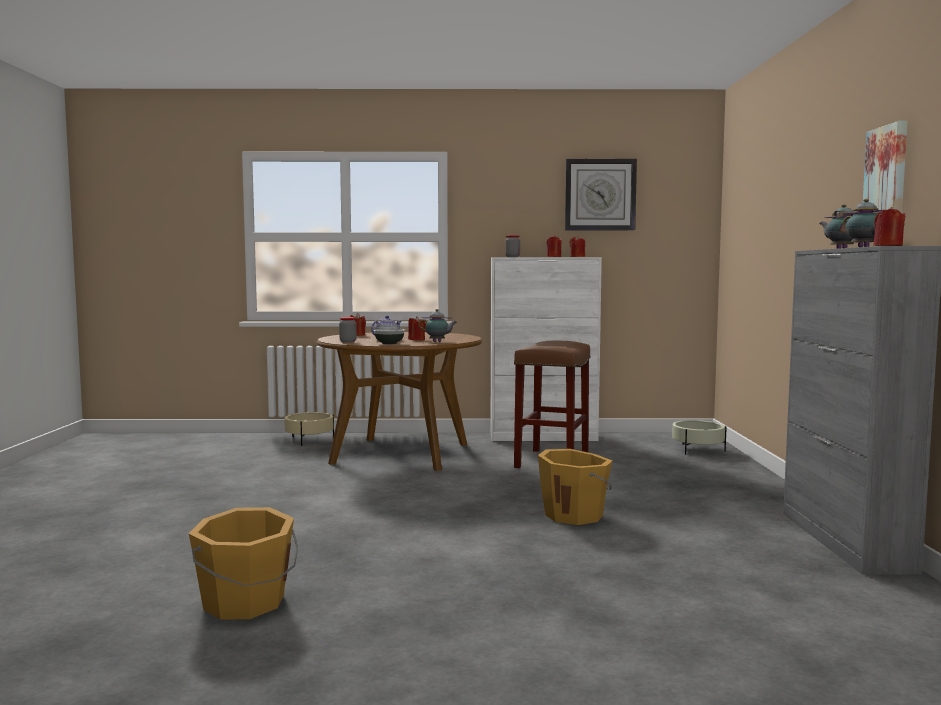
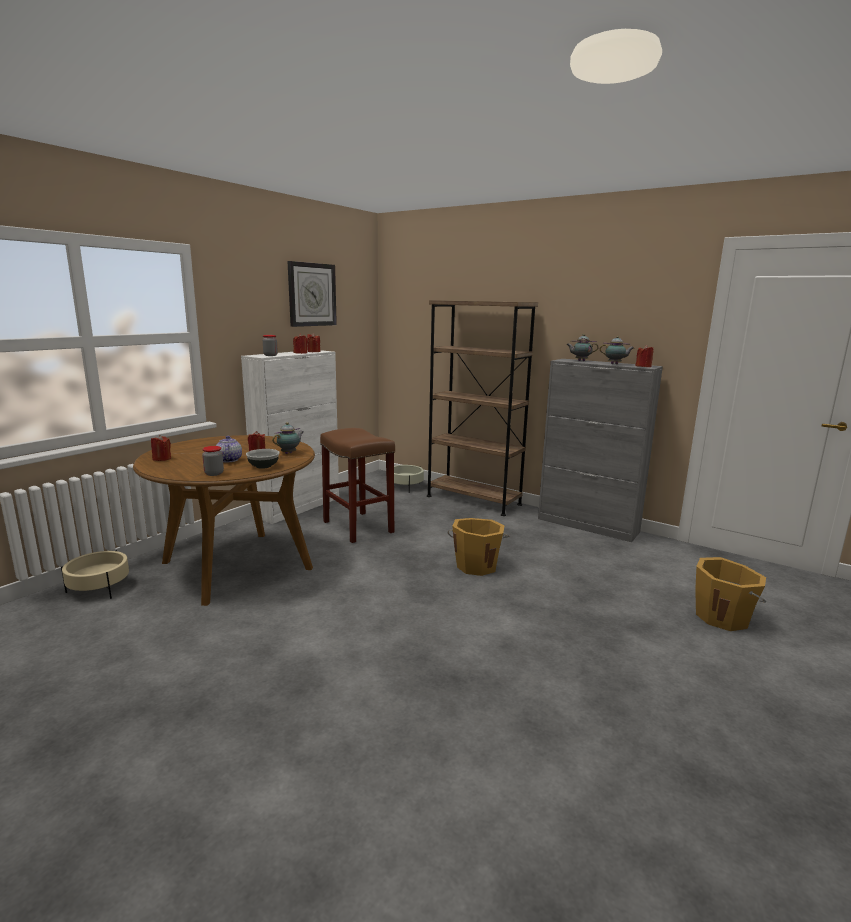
camera: 55 degrees left, 10 degrees up
orange bucket [189,507,298,620] -> orange bucket moved to [695,557,766,631]
picture [863,121,908,214] -> none
none -> brown bookcase [427,300,538,516]

